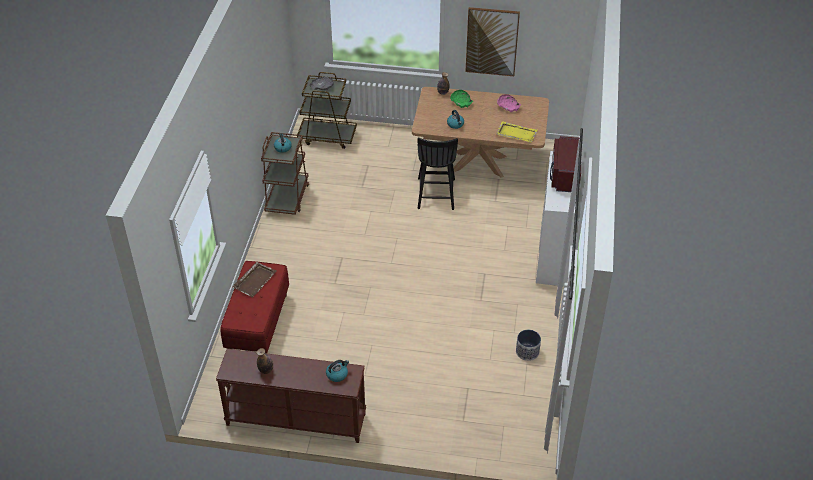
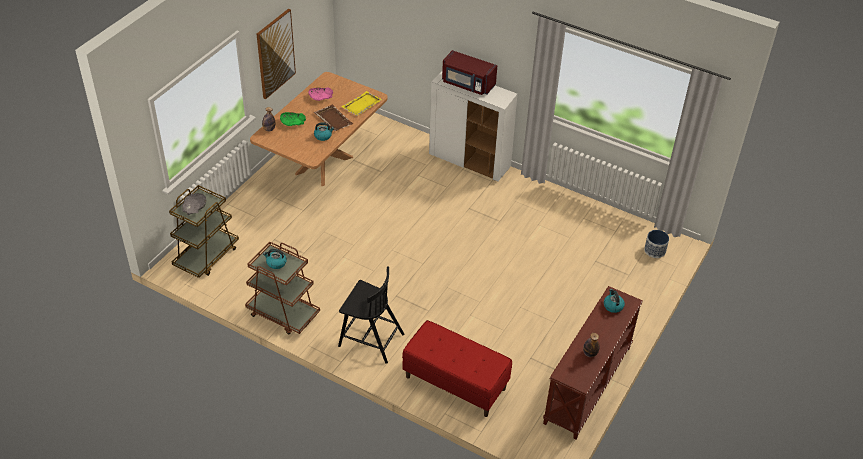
camera: 70 degrees left, 0 degrees up
brown tray [232,262,276,298] -> brown tray moved to [314,104,354,131]
black chair [417,137,458,210] -> black chair moved to [338,266,405,364]
planter [516,330,541,361] -> planter moved to [644,230,669,258]

